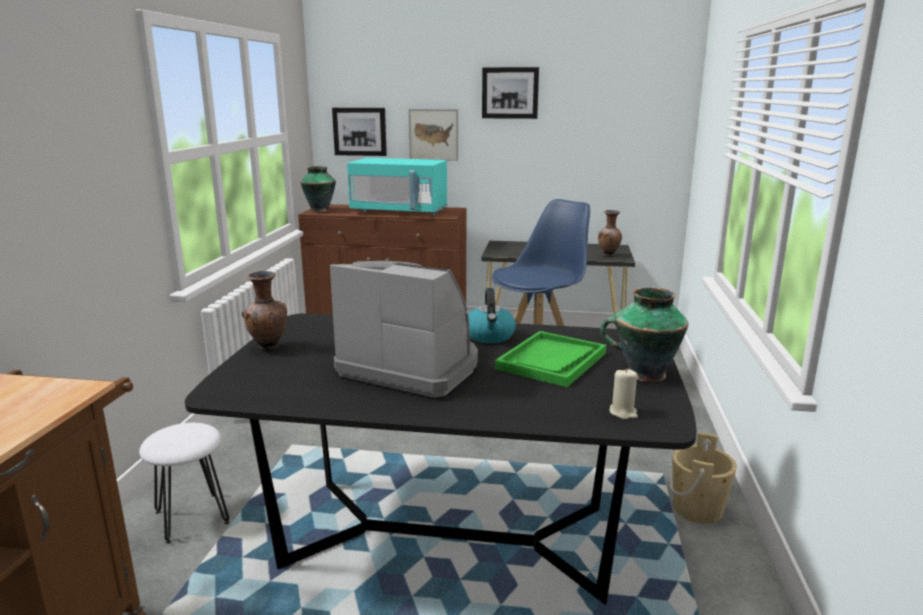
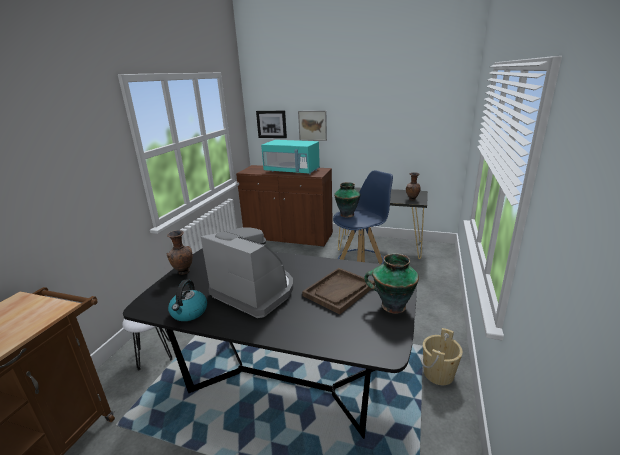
camera: 10 degrees right, 5 degrees up
vase [300,166,336,212] -> vase moved to [334,182,360,217]
kettle [468,288,516,343] -> kettle moved to [168,280,207,321]
picture [482,67,539,119] -> none
green tray [495,331,606,387] -> brown tray [302,268,375,314]
beige candle [610,368,638,419] -> none

